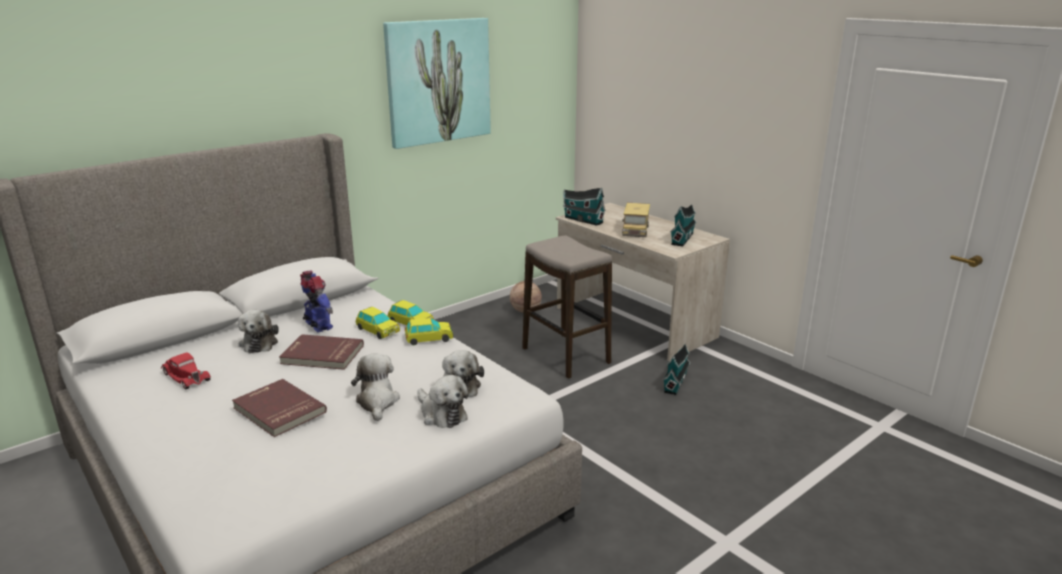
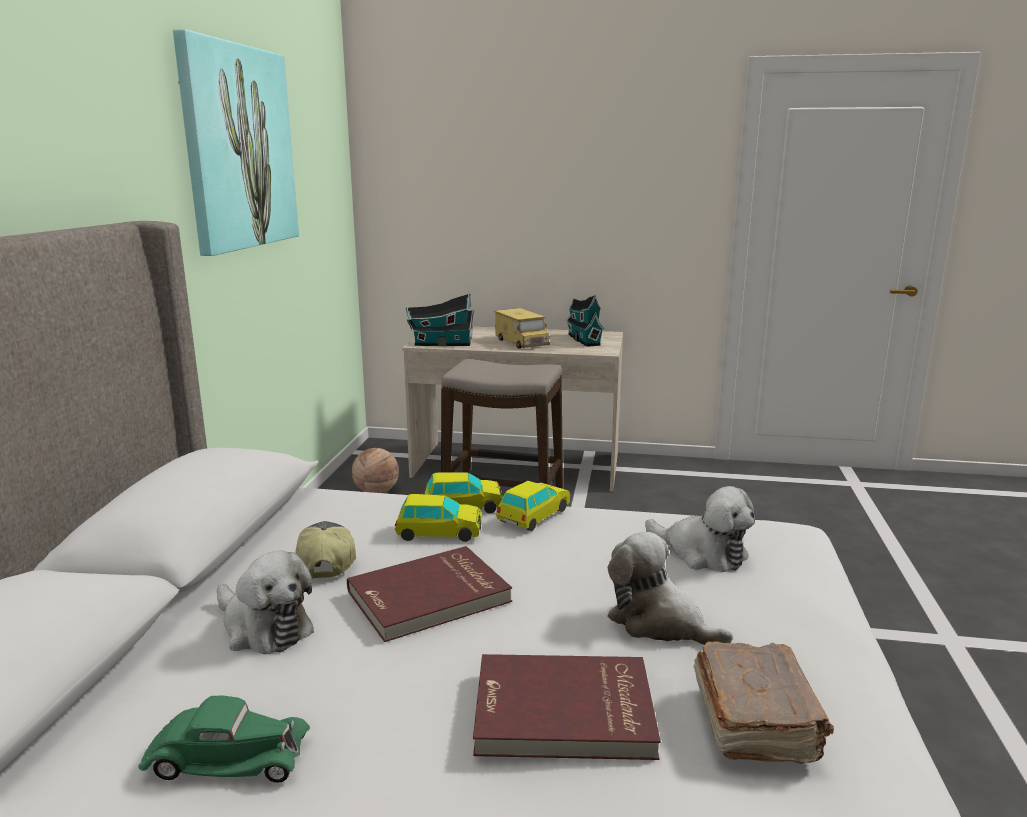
camera: 40 degrees left, 5 degrees down
red toy car [161,352,211,389] -> green toy car [138,695,310,783]
toy robot [300,270,333,332] -> cap [295,521,356,579]
plush toy [418,375,468,428] -> none
toy house [663,343,691,395] -> none
none -> brown book [693,641,834,764]

